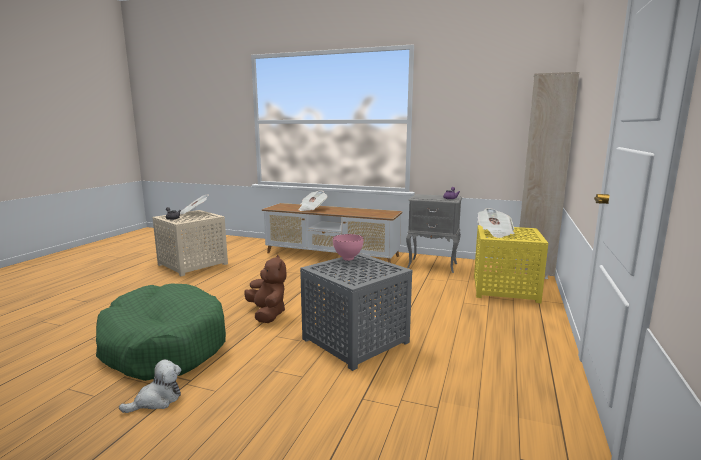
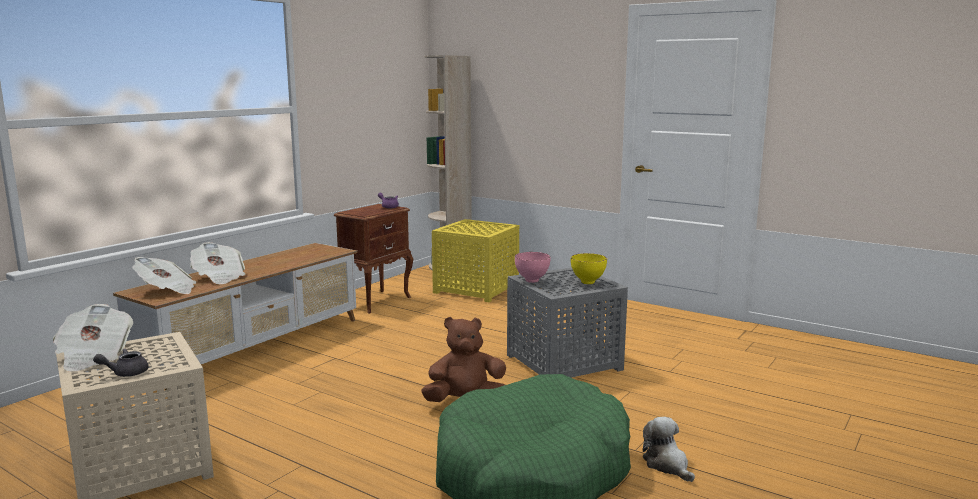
camera: 75 degrees left, 0 degrees up
grey nightstand [406,194,462,273] -> brown nightstand [334,204,413,314]
newspaper [477,208,515,238] -> newspaper moved to [133,257,196,294]
none -> yellow bowl [571,253,607,284]

